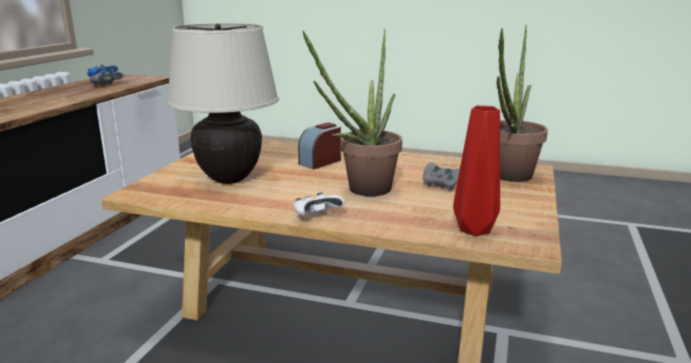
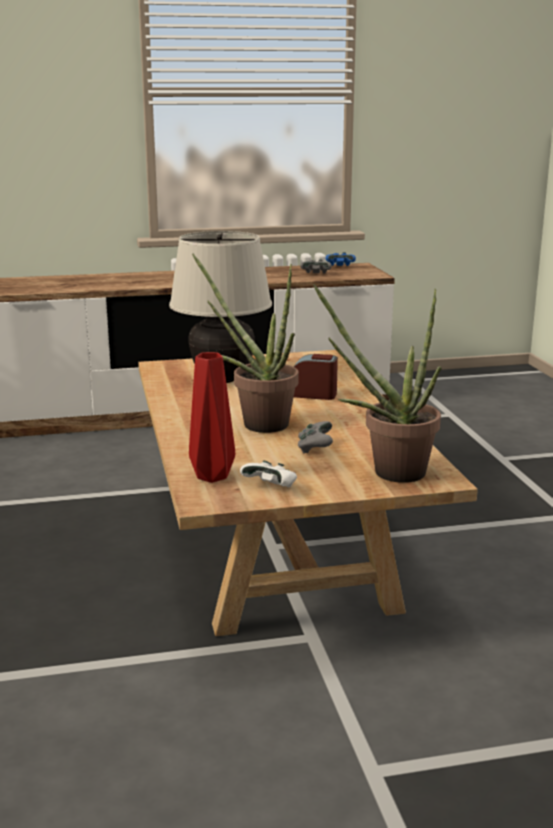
camera: 60 degrees right, 0 degrees up
white game controller [293,192,345,217] -> white game controller moved to [240,460,297,487]

